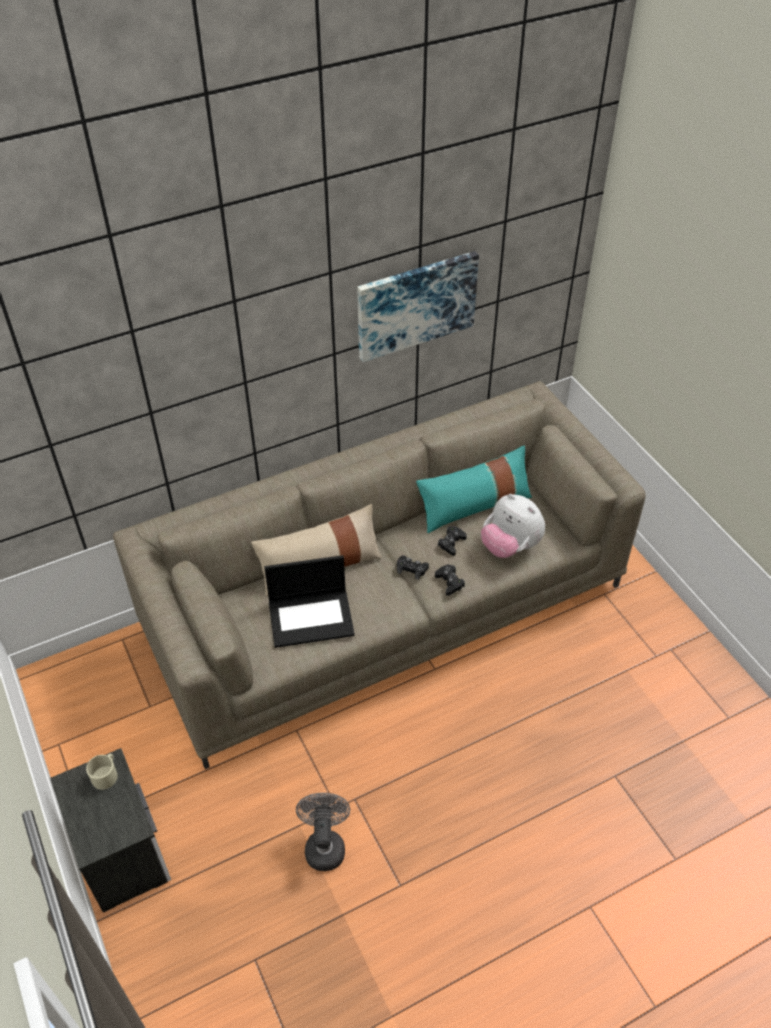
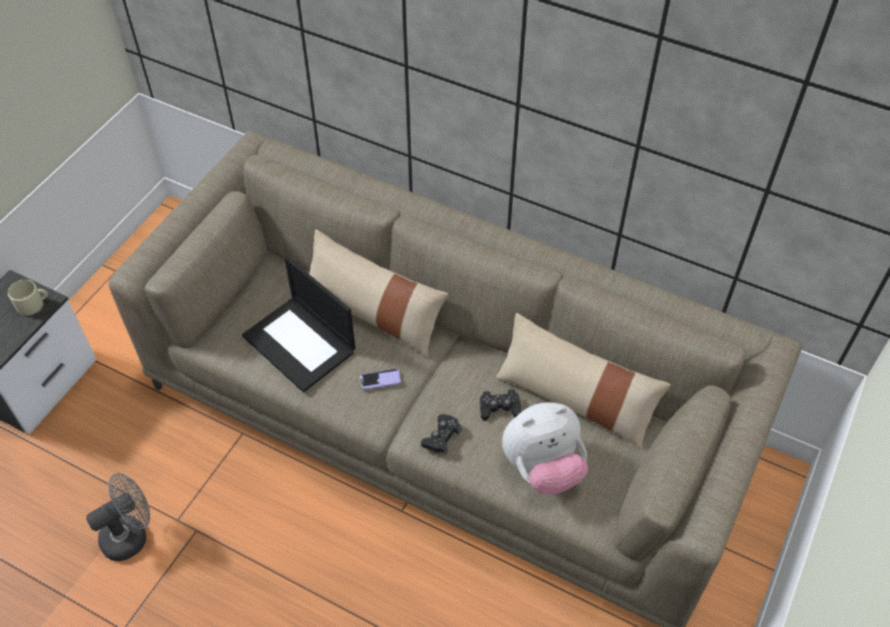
camera: 55 degrees right, 5 degrees up
picture [357,251,479,362] -> none
black game controller [397,555,429,580] -> none
turquoise pillow [416,446,532,533] -> beige pillow [496,313,671,449]
plush toy [481,494,545,558] -> plush toy turned 120 degrees counterclockwise [502,402,588,495]
none -> phone [360,368,401,390]

